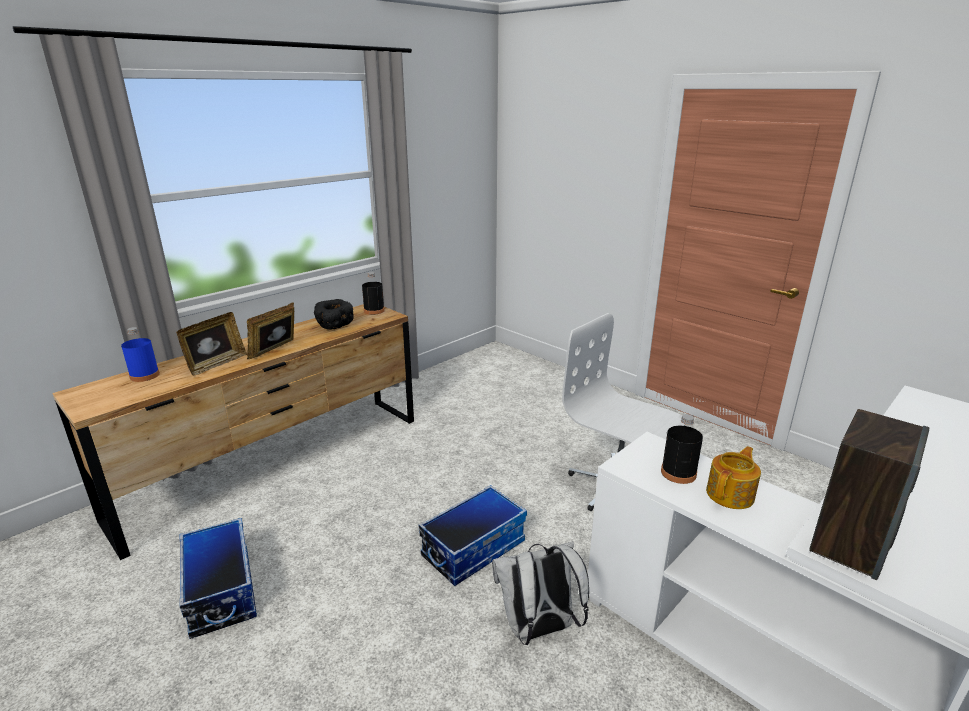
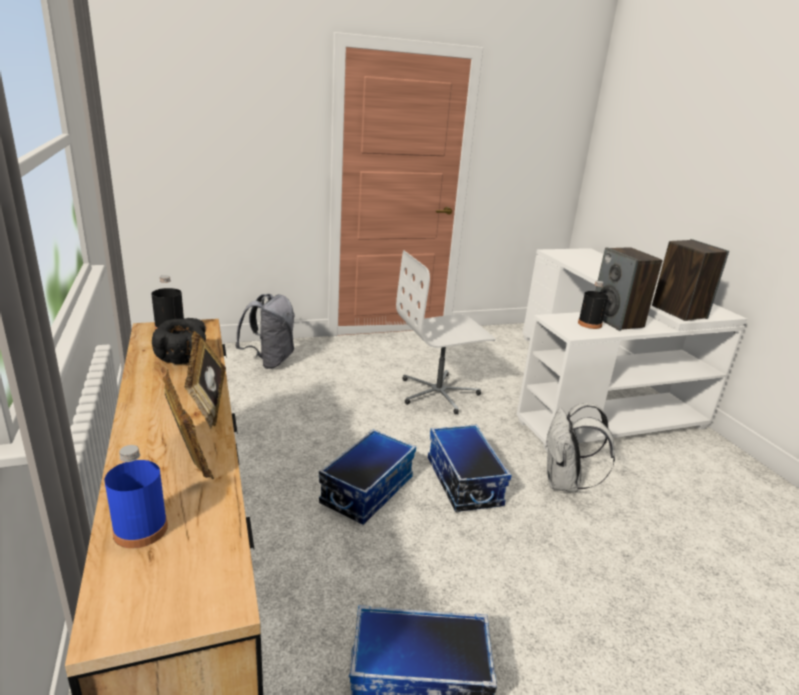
camera: 65 degrees left, 0 degrees up
teapot [706,446,761,509] -> speaker [595,247,663,330]
none -> grey backpack [235,294,295,369]
none -> storage box [319,429,416,525]

